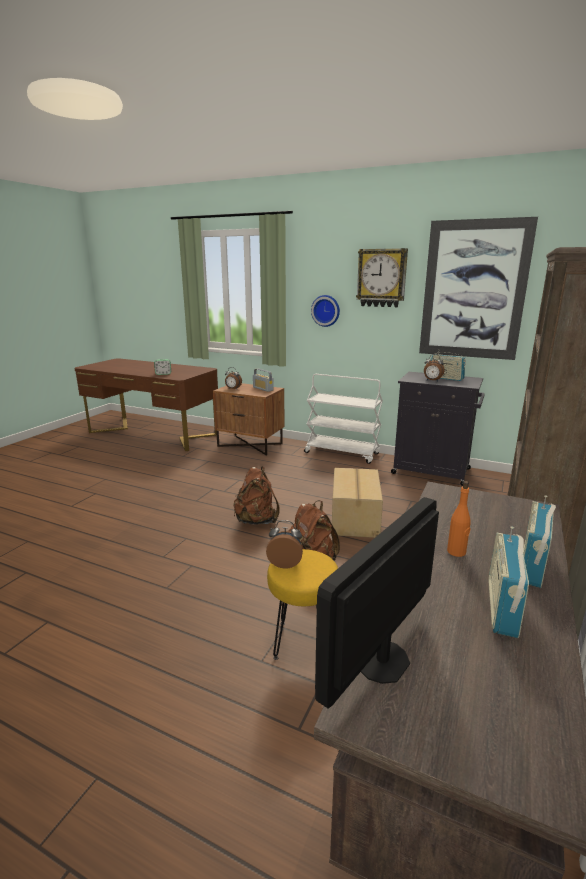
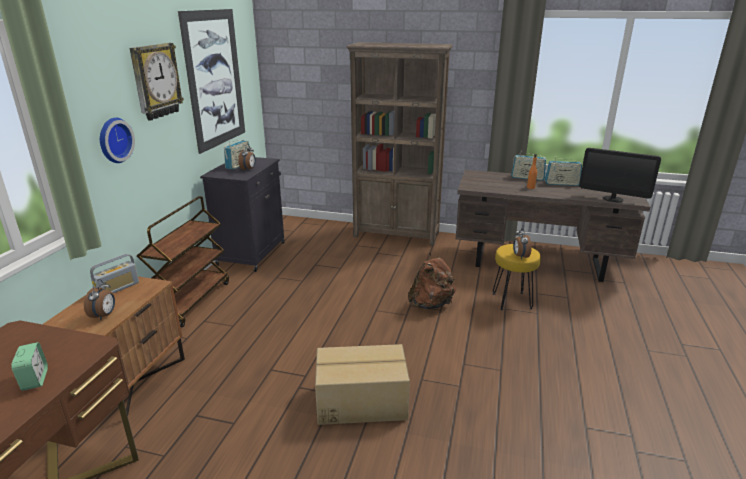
camera: 100 degrees left, 5 degrees up
brown backpack [234,467,280,525] -> none
white cart [304,374,383,464] -> brown cart [137,196,229,327]
cardboard box [332,468,383,538] -> cardboard box moved to [315,344,410,425]

